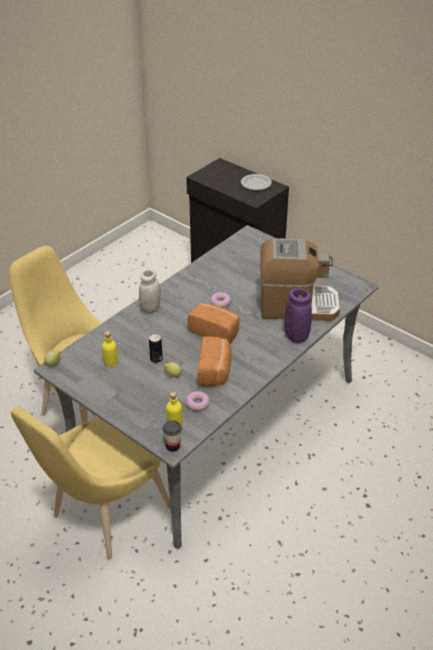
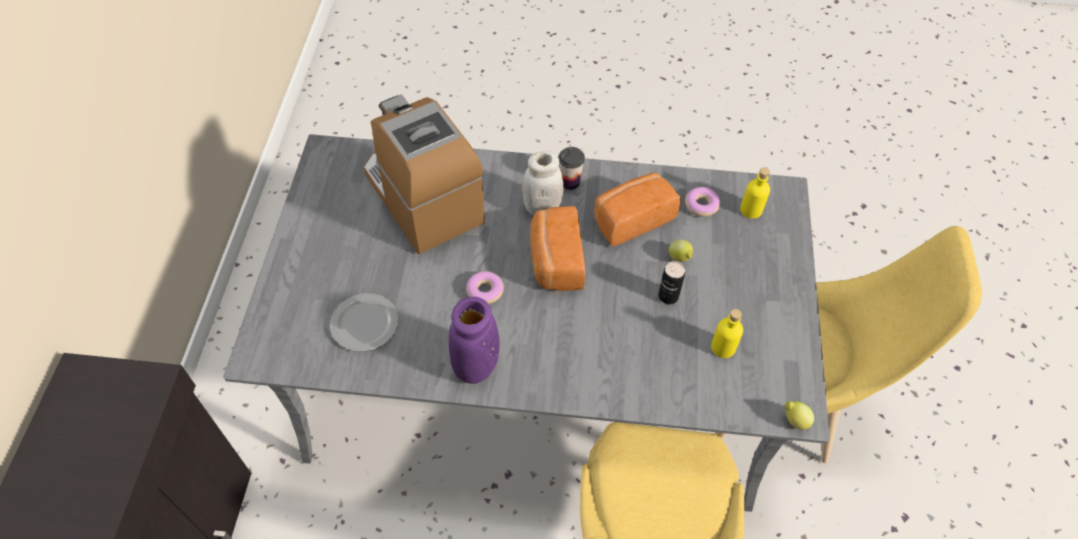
camera: 125 degrees left, 15 degrees up
white jar [139,269,161,314] -> white jar moved to [522,151,563,216]
cup [162,420,182,452] -> cup moved to [558,147,585,190]
plate [241,174,272,190] -> plate moved to [330,293,399,352]
purple vase [284,288,312,343] -> purple vase moved to [449,297,500,384]

